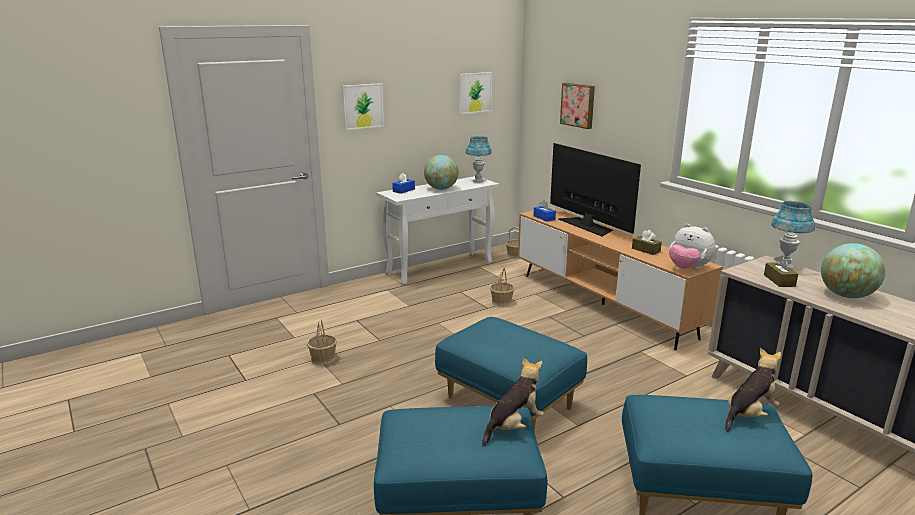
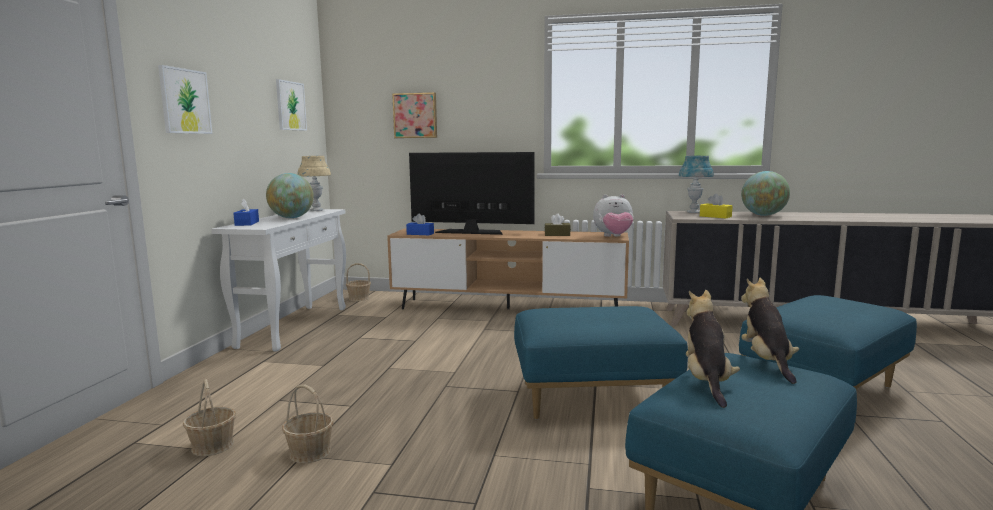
camera: 45 degrees left, 10 degrees down
blue table lamp [466,136,492,182] -> beige table lamp [297,156,331,211]
basket [490,268,515,306] -> basket moved to [183,379,236,456]
plush toy [725,348,781,432] -> plush toy moved to [686,290,740,408]
brown tissue box [764,256,798,287] -> yellow tissue box [700,193,733,218]

